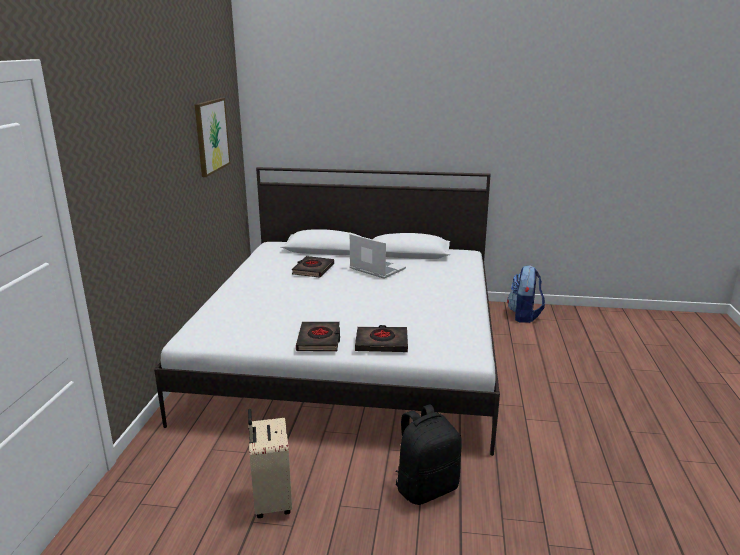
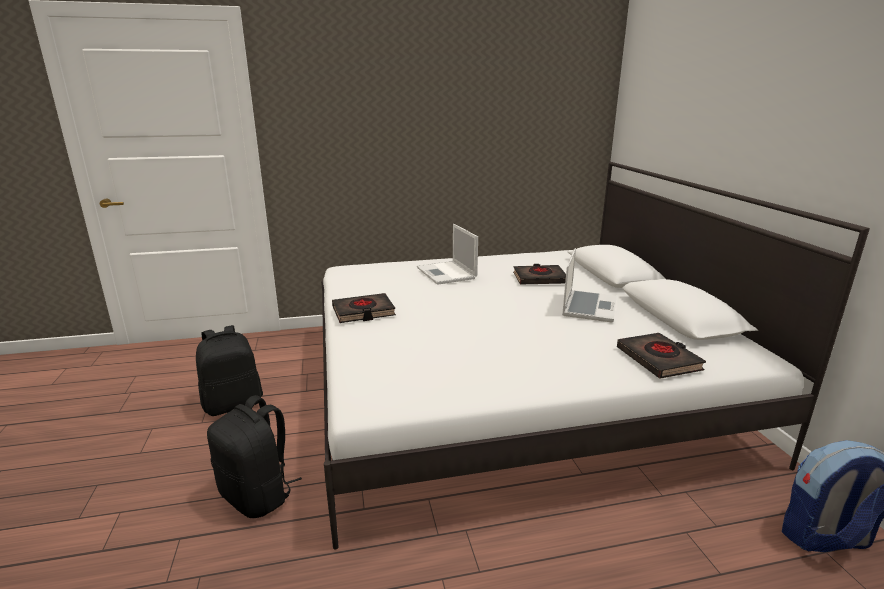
camera: 70 degrees right, 0 degrees up
picture [195,98,231,177] -> none
beige suitcase [248,409,292,518] -> black backpack [196,325,263,416]
black book [355,325,408,352] -> black book moved to [617,333,706,379]
none -> laptop [417,224,478,285]

